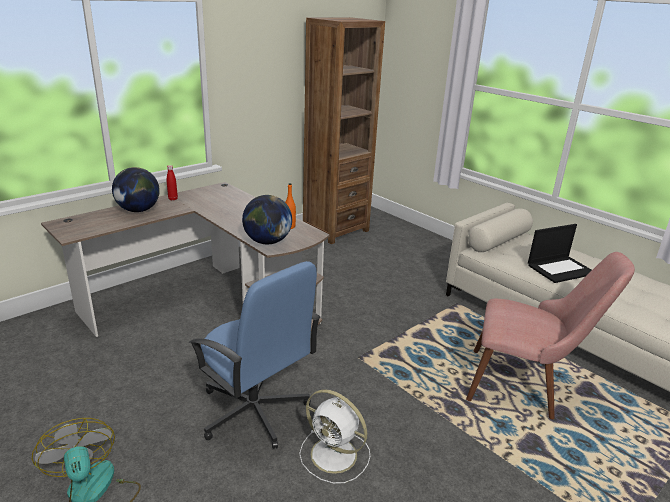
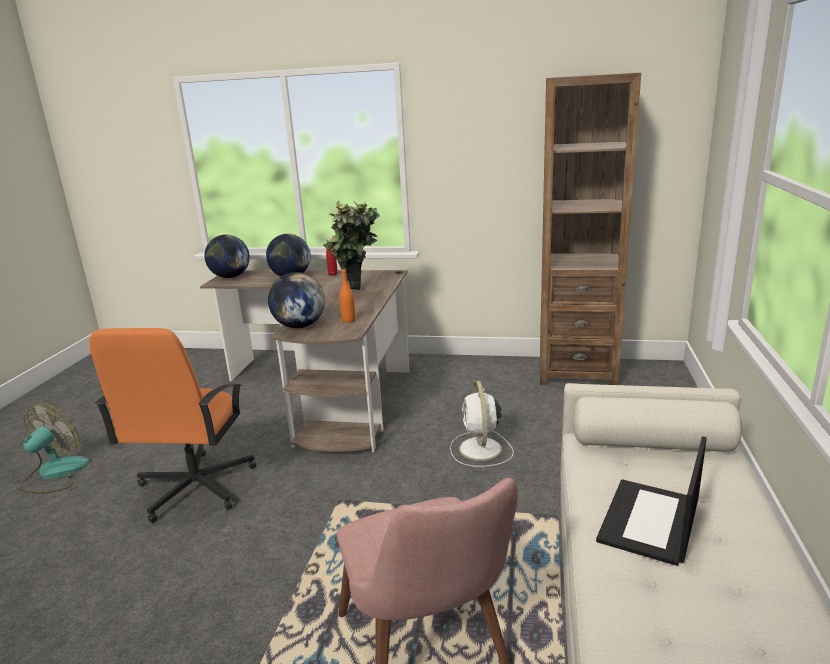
camera: 55 degrees right, 5 degrees down
blue office chair [189,261,321,449] -> orange office chair [89,328,256,523]
white fan [299,389,370,484] -> white fan moved to [450,381,514,467]
laptop [528,224,592,283] -> laptop turned 90 degrees clockwise [596,436,707,566]
none -> globe [204,235,250,278]
none -> potted plant [323,200,380,290]

